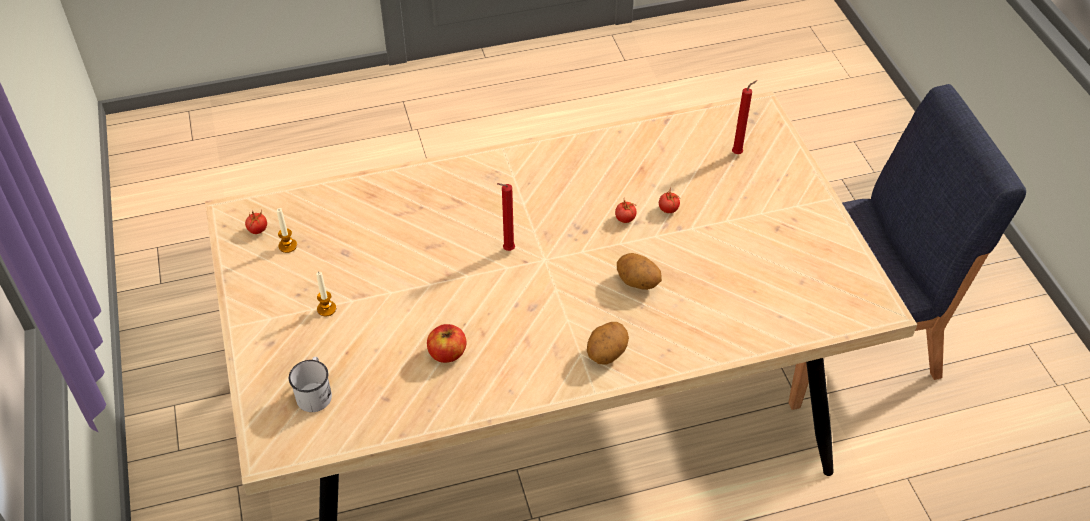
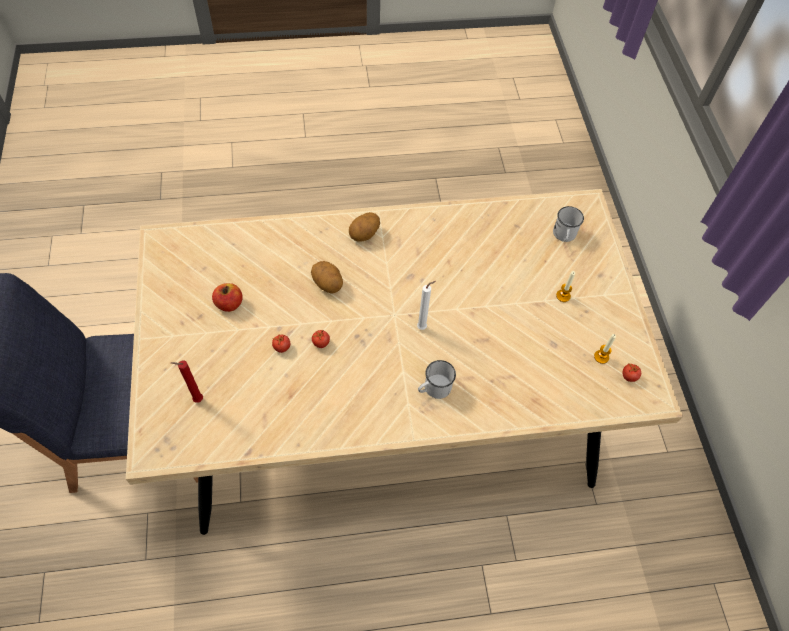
camera: 175 degrees left, 10 degrees up
apple [427,324,466,363] -> apple moved to [212,283,243,312]
red candle [497,183,515,251] -> white candle [417,281,436,330]
none -> white mug [418,360,456,399]

